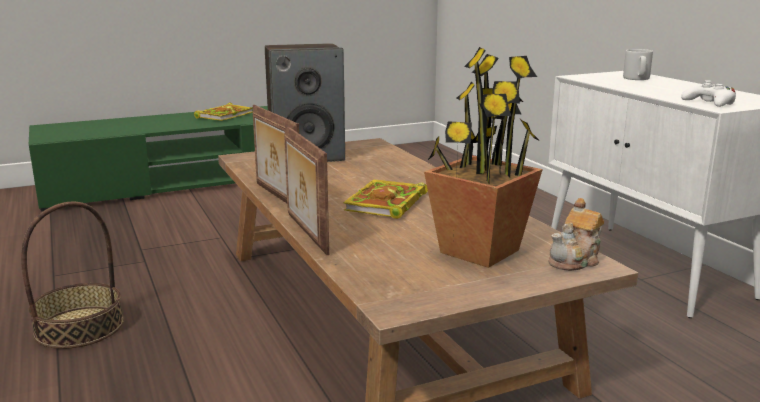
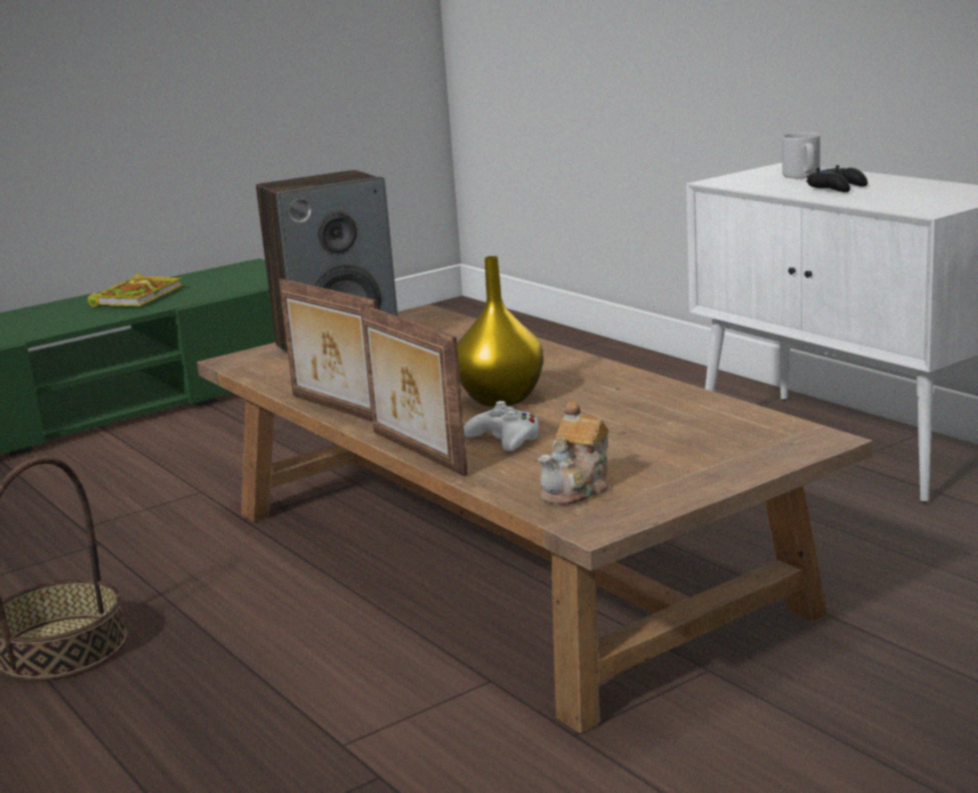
camera: 10 degrees left, 0 degrees up
book [343,179,428,219] -> yellow vase [457,256,543,407]
potted plant [424,47,543,268] -> none
teapot [549,198,604,271] -> teapot moved to [538,401,609,505]
white game controller [681,80,736,107] -> white game controller moved to [464,401,539,451]
none -> black game controller [807,165,868,192]

